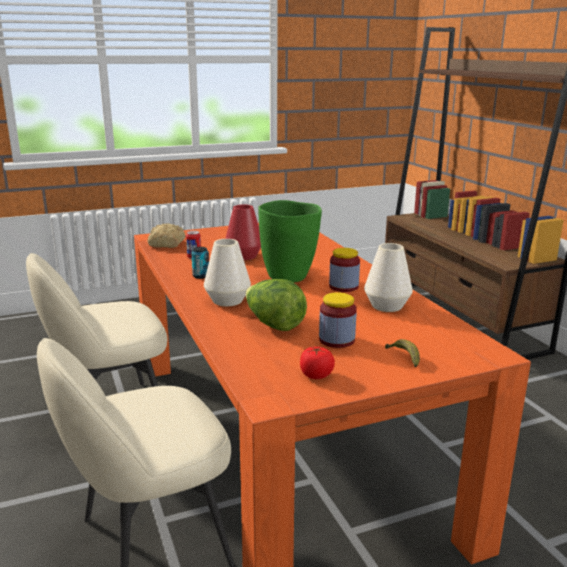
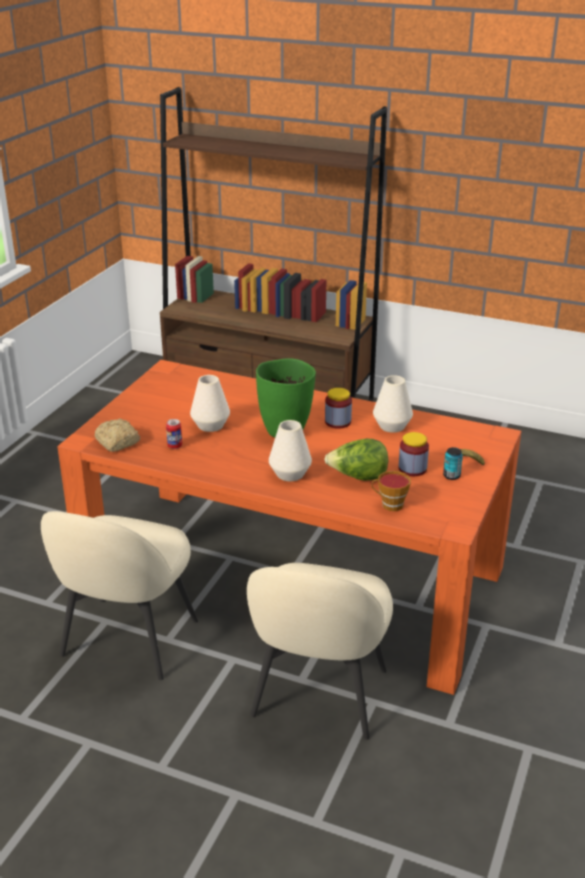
camera: 45 degrees left, 10 degrees up
can [192,247,209,279] -> can moved to [443,447,463,480]
red vase [225,204,261,260] -> white vase [190,375,230,432]
tomato [300,346,335,379] -> none
none -> cup [372,471,411,511]

